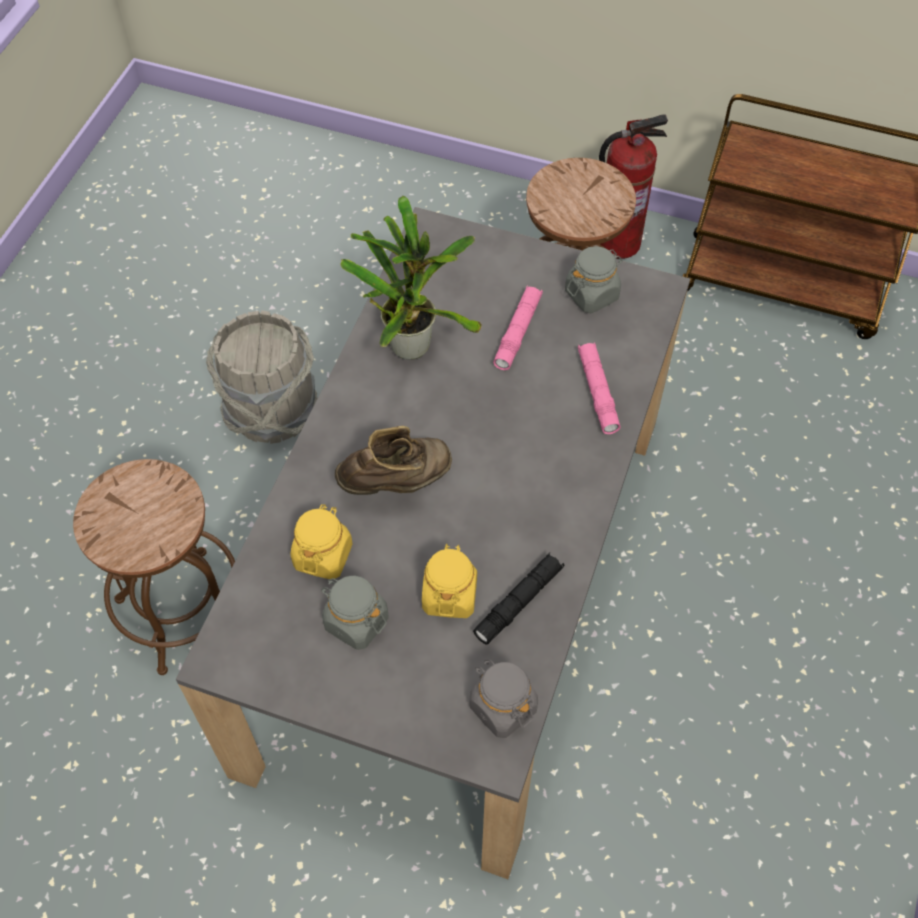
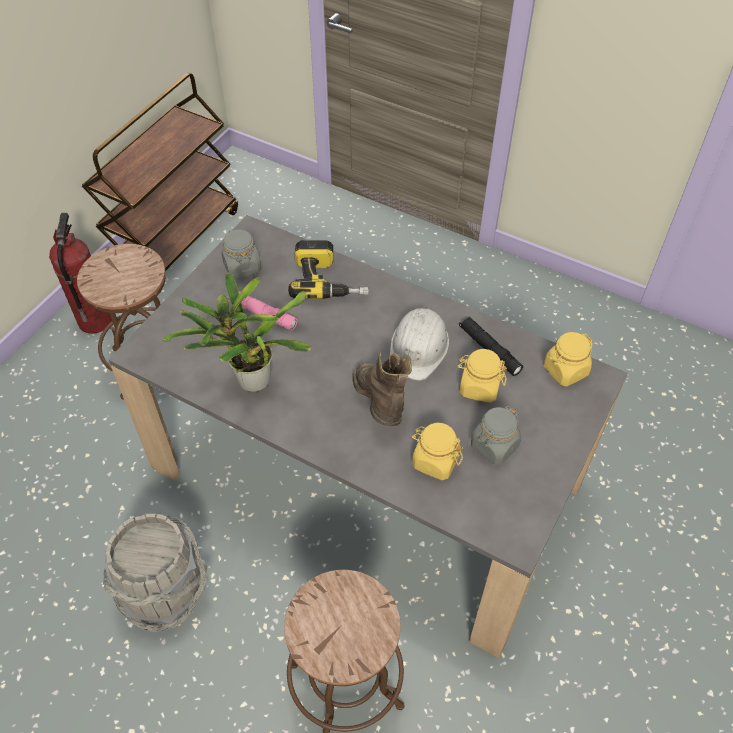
camera: 80 degrees left, 5 degrees down
grey jar [470,659,538,738] -> yellow jar [544,332,593,387]
pink flashlight [578,342,620,434] -> power drill [288,240,369,299]
none -> white hard hat [390,308,449,381]

